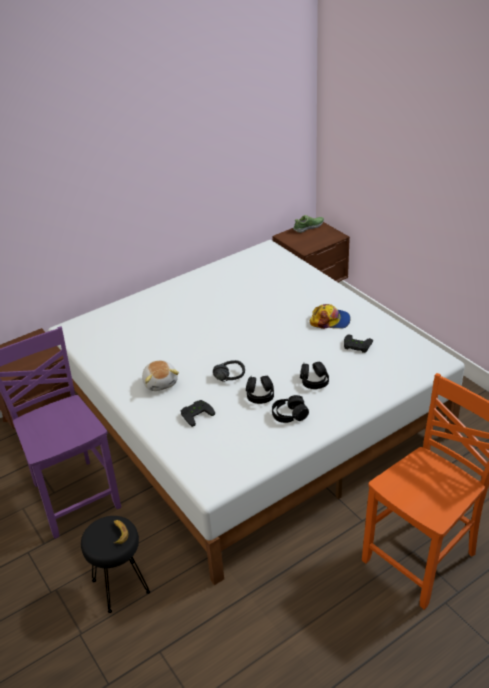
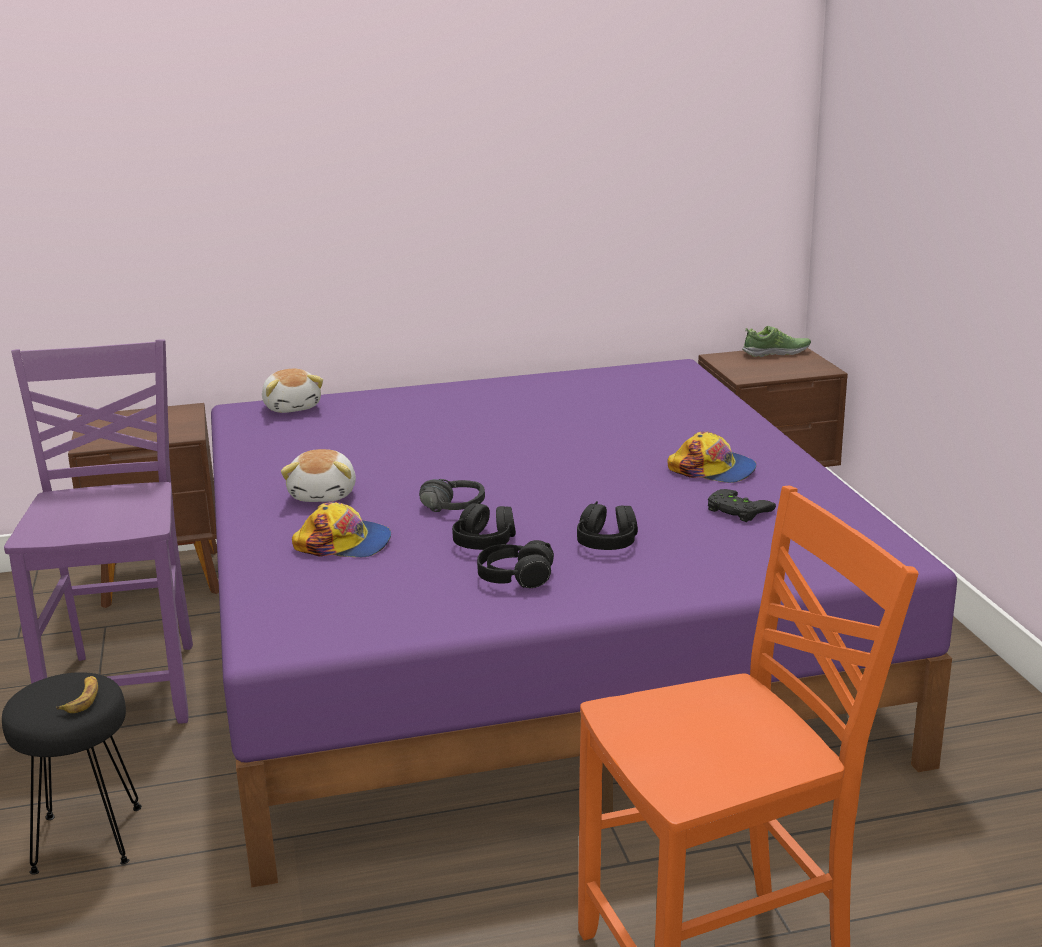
camera: 20 degrees right, 15 degrees down
white bed [48,240,465,585] -> purple bed [211,359,957,887]
black game controller [181,400,215,427] -> cap [292,502,391,557]
none -> plush toy [262,369,323,413]

